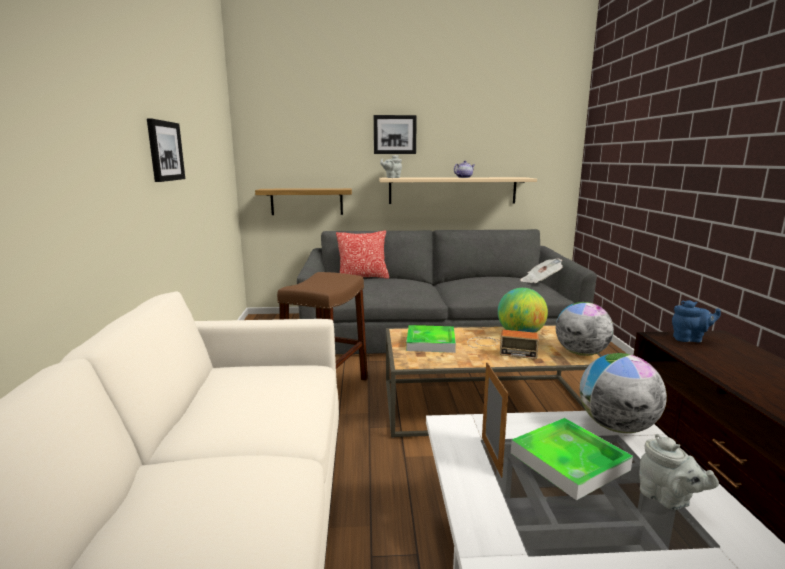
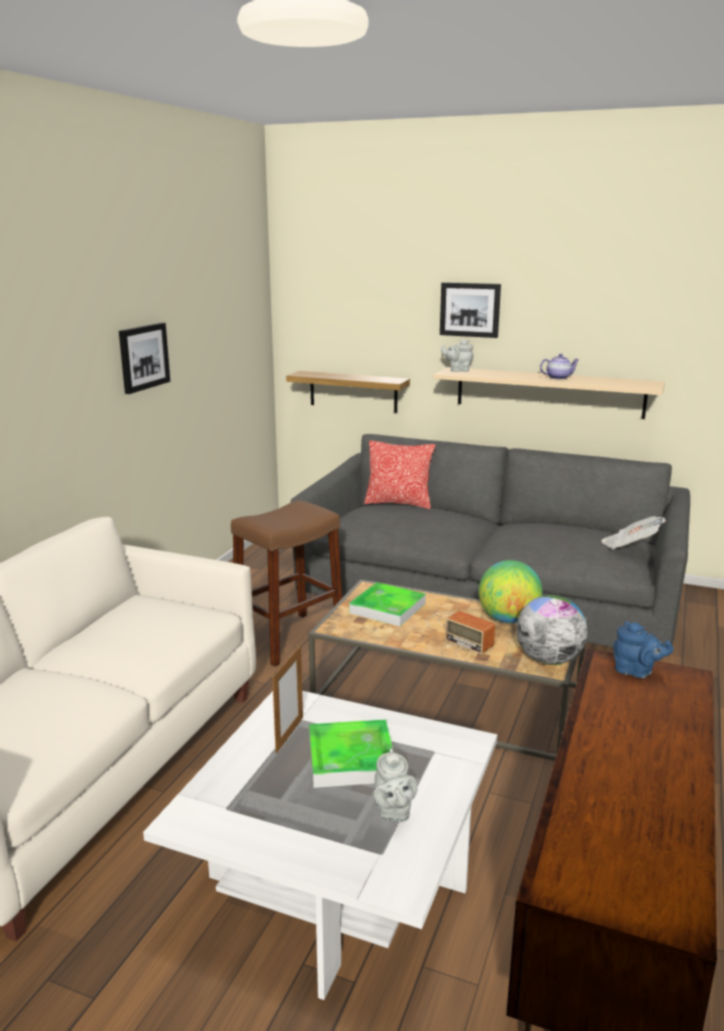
camera: 25 degrees right, 5 degrees up
globe [580,353,667,433] -> none

